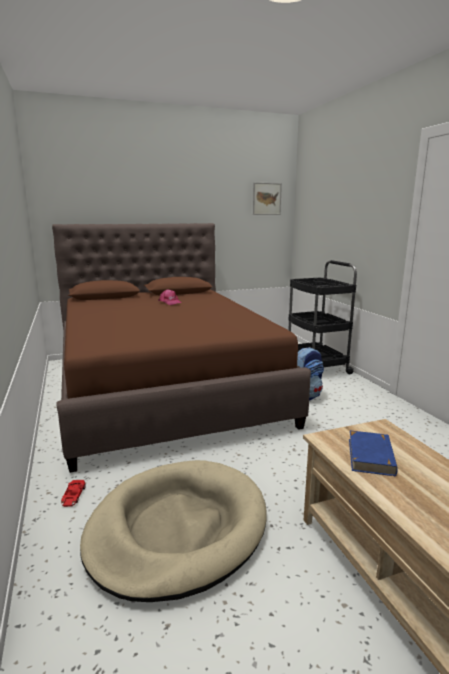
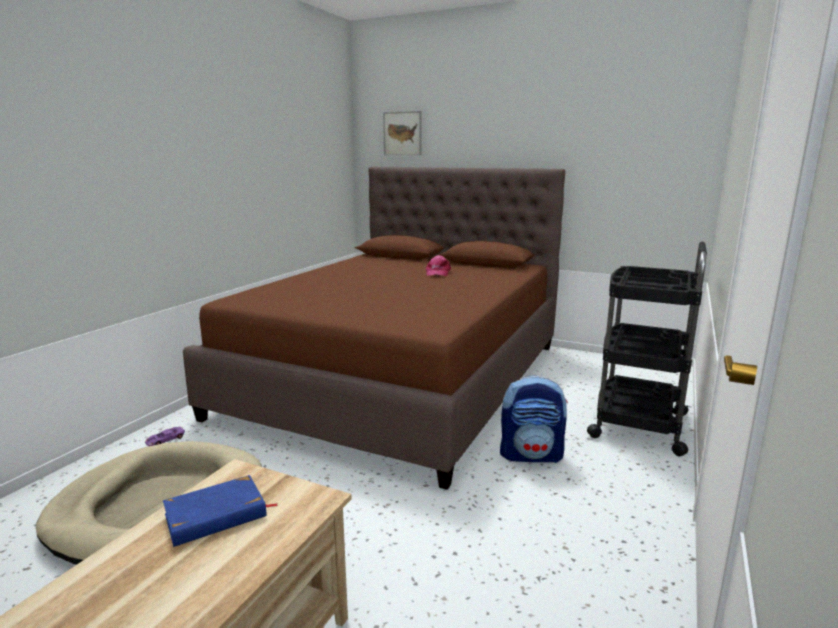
camera: 45 degrees right, 0 degrees up
red toy car [61,480,86,507] -> purple toy car [145,426,185,446]
picture [253,183,282,215] -> picture moved to [383,111,421,155]

